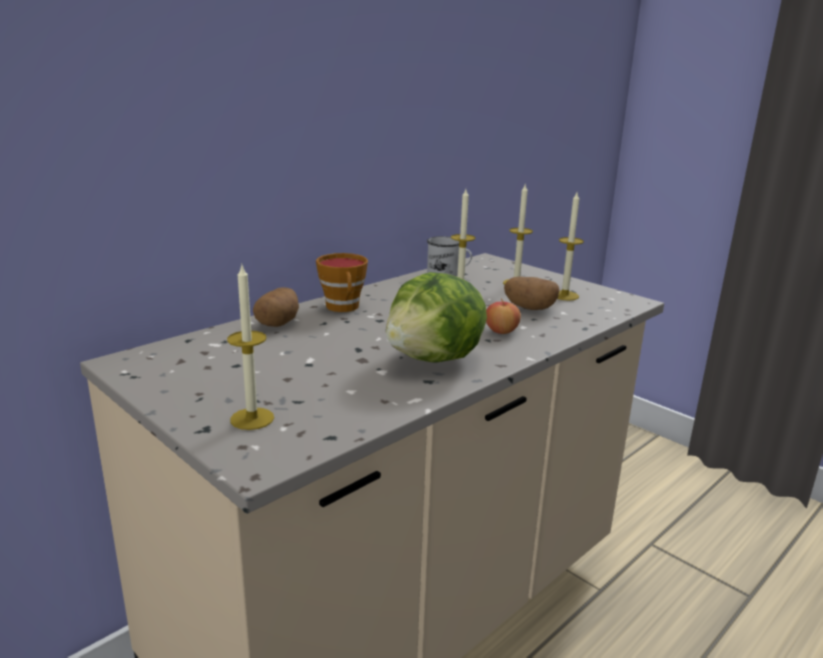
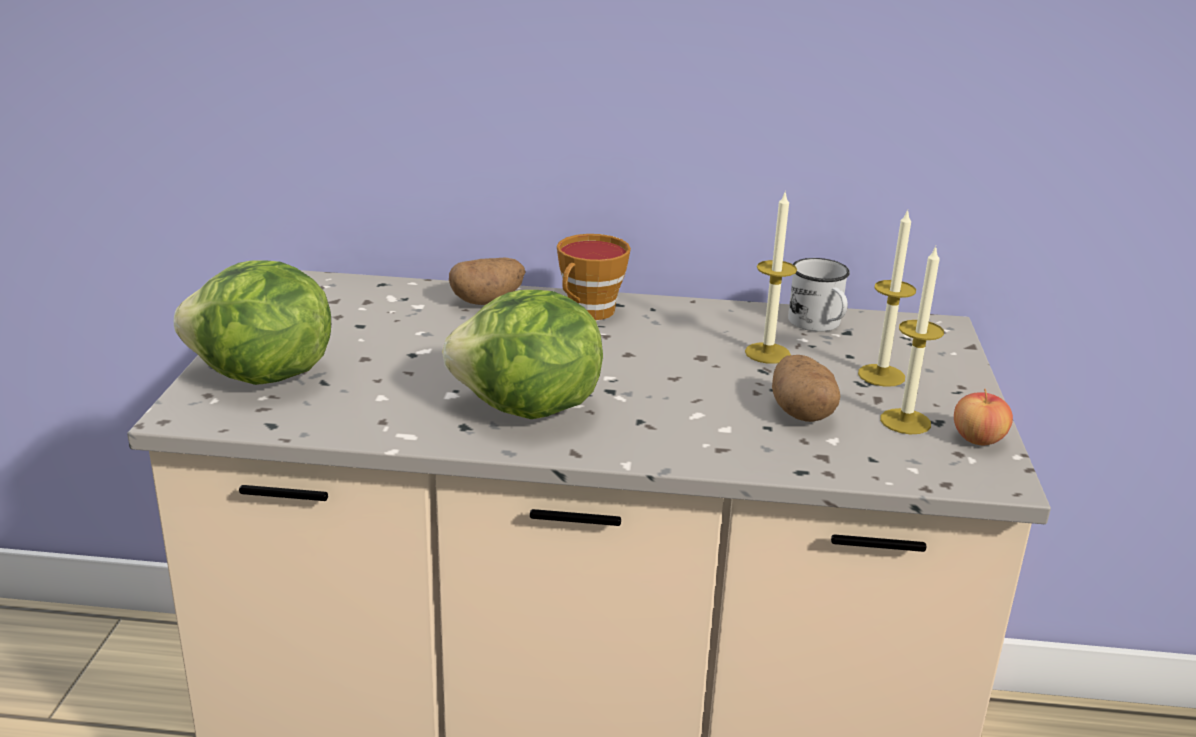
camera: 50 degrees right, 5 degrees up
candle [227,265,274,430] -> lettuce [174,260,331,385]
apple [486,298,521,334] -> apple moved to [954,389,1013,445]

